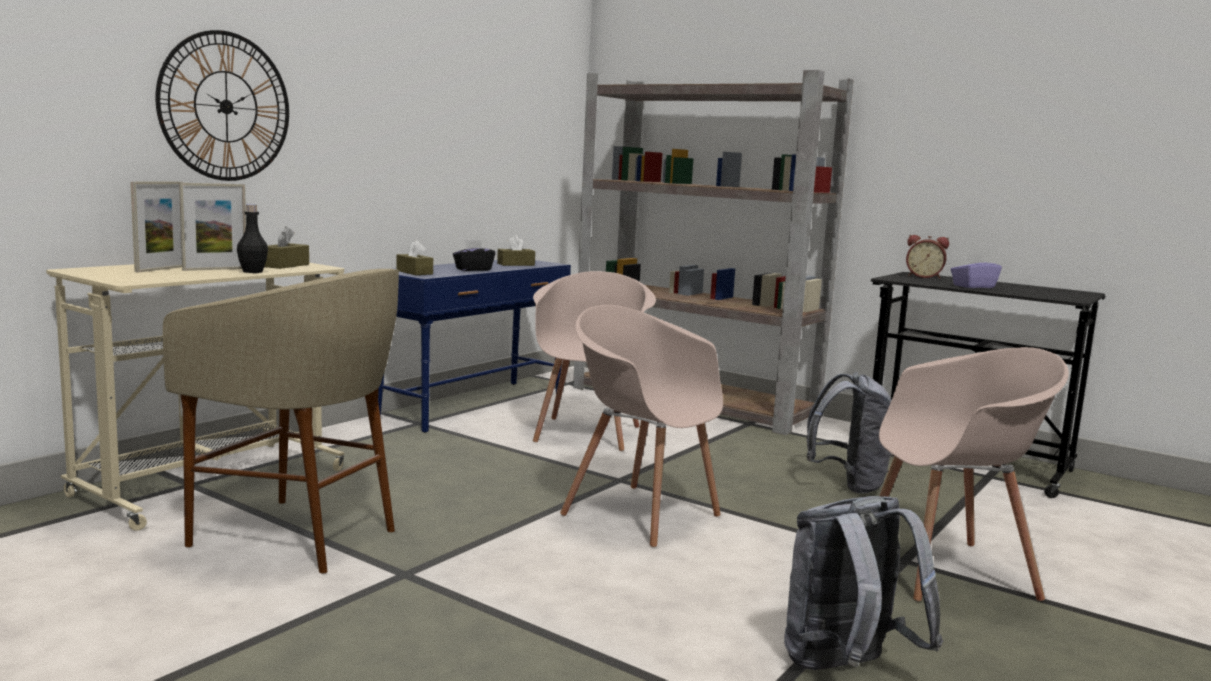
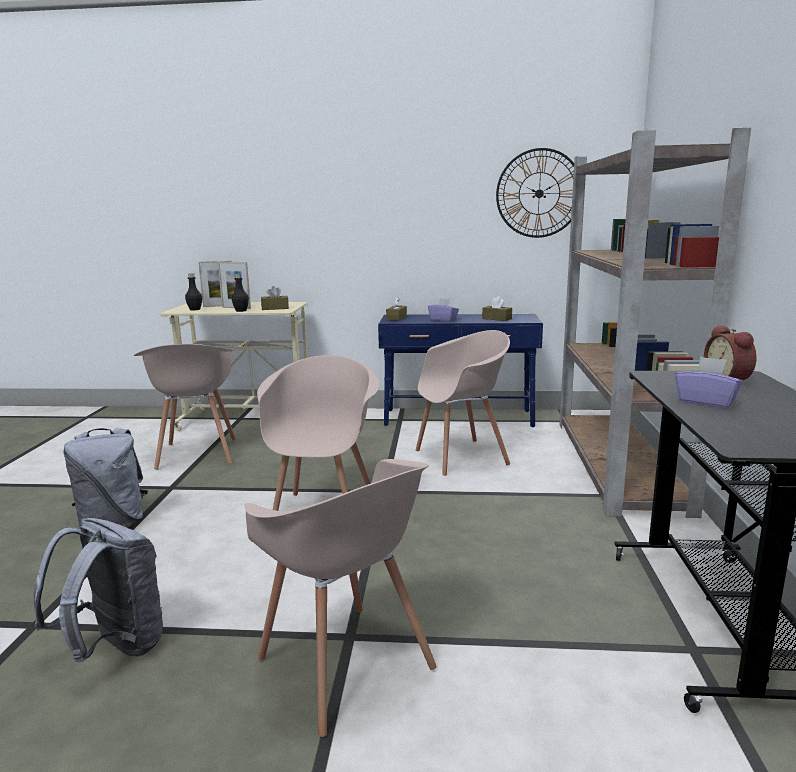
camera: 60 degrees right, 5 degrees up
wall clock [156,30,289,181] -> wall clock moved to [496,148,574,238]
beige stool [163,269,399,573] -> beige chair [134,344,236,470]
black tissue box [453,240,495,271] -> purple tissue box [428,298,459,322]
grey backpack [806,372,891,493] -> grey backpack moved to [63,428,148,527]
none -> black bottle [185,273,202,310]

